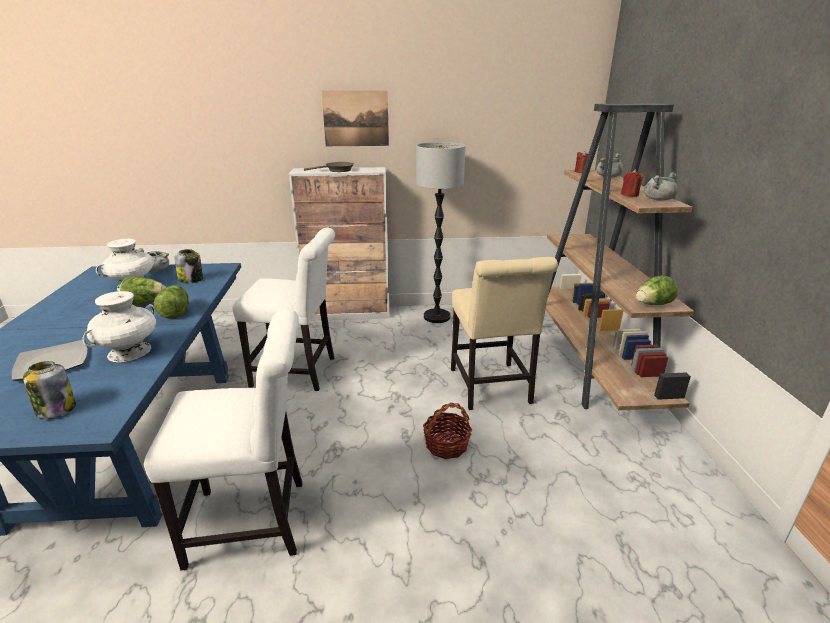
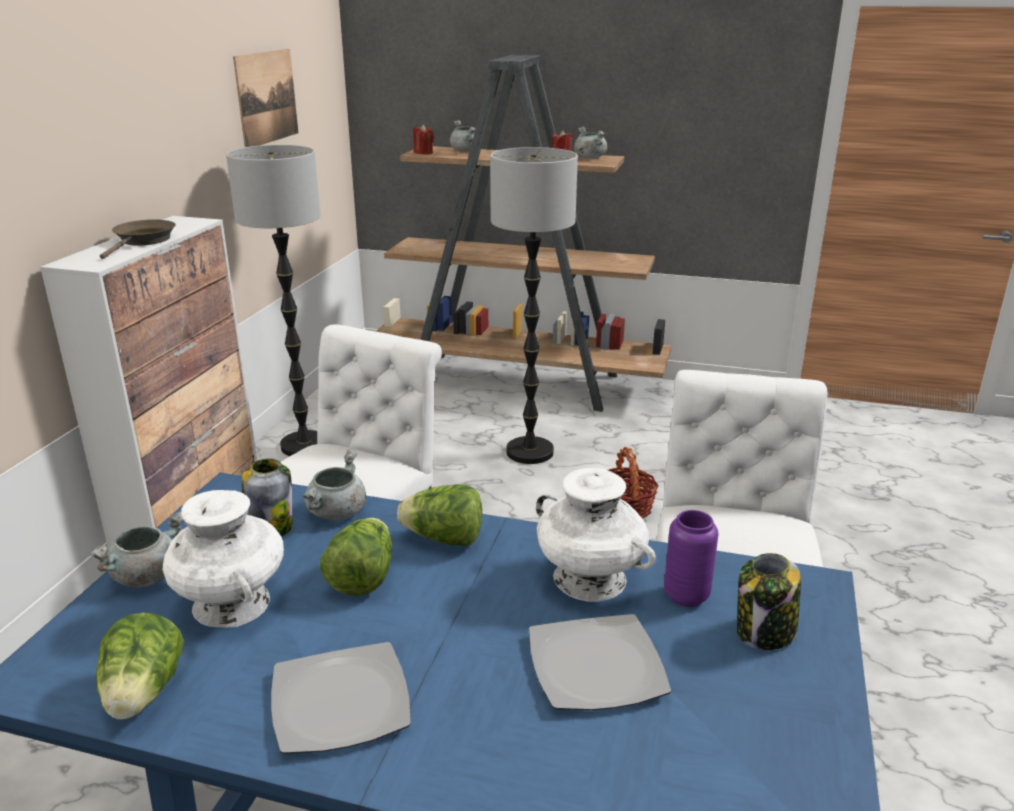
camera: 70 degrees left, 0 degrees up
picture [322,91,389,146] -> picture moved to [233,49,298,147]
beige chair [451,257,558,410] -> floor lamp [490,147,578,464]
lettuce [636,276,678,305] -> lettuce moved to [96,613,184,719]
none -> plate [271,642,411,754]
none -> grey cooking pot [302,450,366,520]
none -> purple vase [664,510,718,607]

